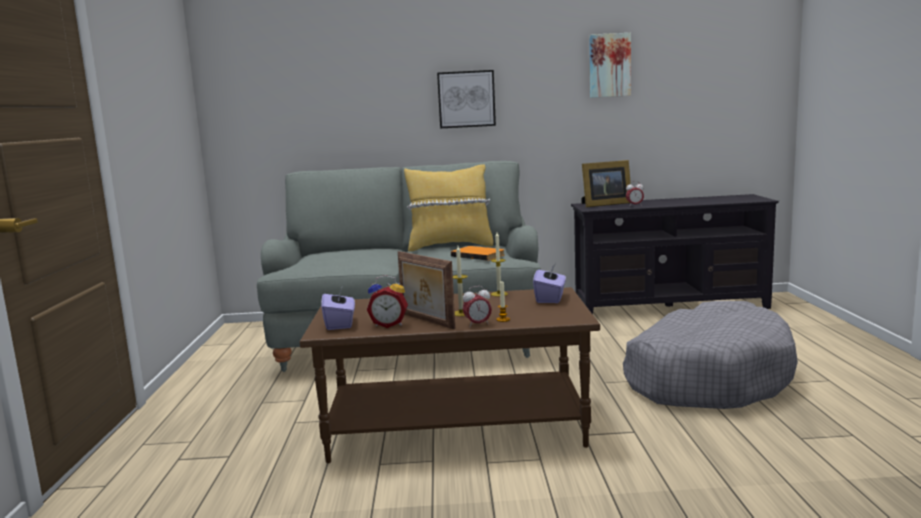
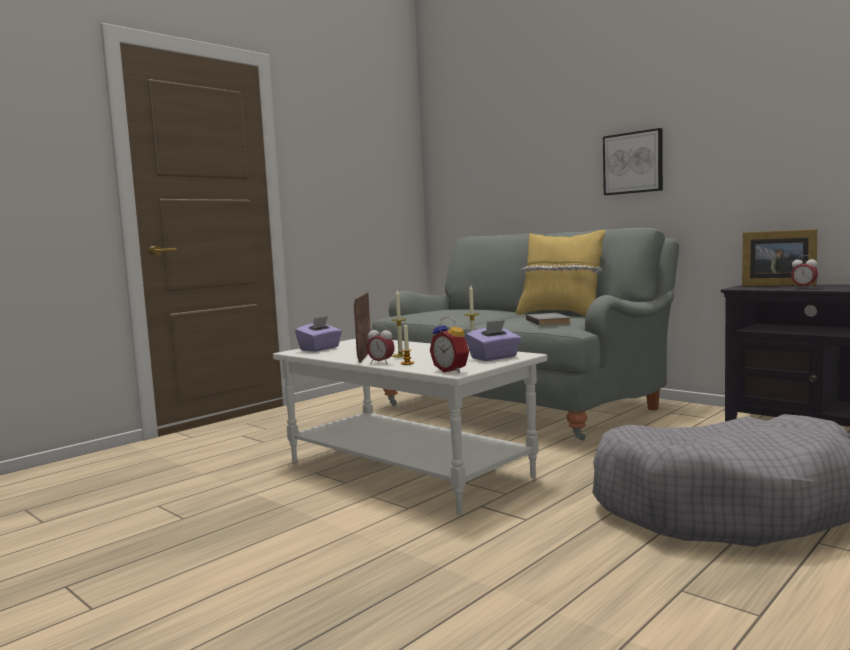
camera: 45 degrees right, 5 degrees down
brown coffee table [300,287,600,463] -> white coffee table [273,339,547,515]
alarm clock [367,275,408,328] -> alarm clock moved to [430,316,469,373]
orange book [451,246,504,261] -> grey book [526,313,571,326]
picture [589,33,631,98] -> none

